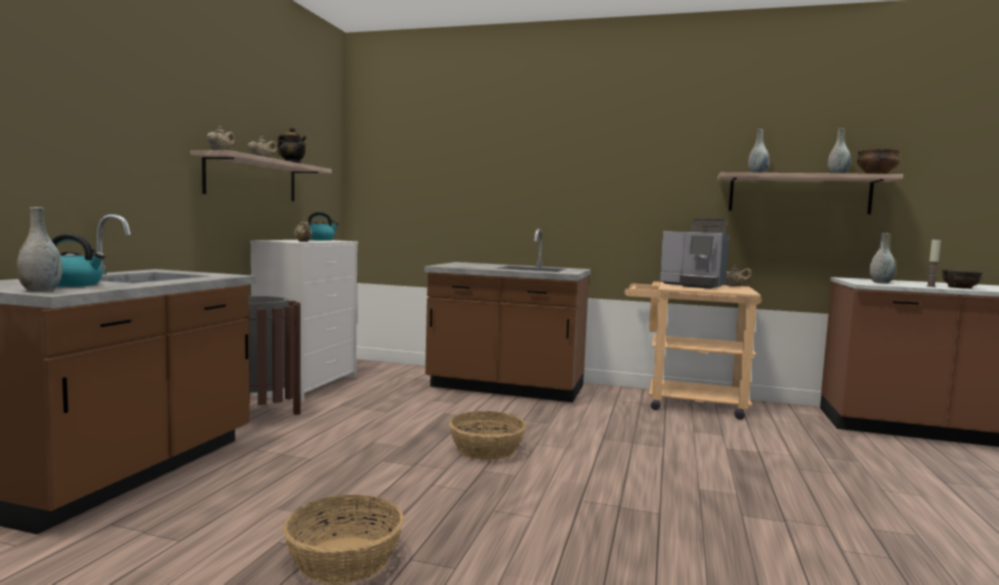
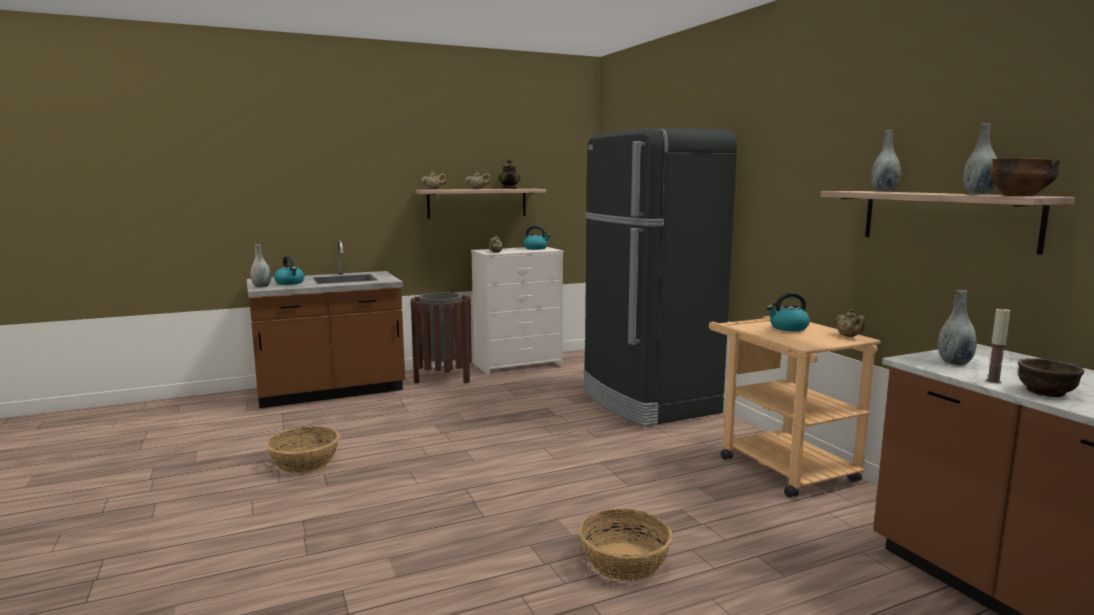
camera: 50 degrees right, 5 degrees up
brown counter [424,229,591,402] -> black fridge [584,127,737,427]
basket [449,411,526,461] -> basket moved to [579,509,673,581]
coffee machine [660,218,730,289] -> kettle [767,293,810,331]

